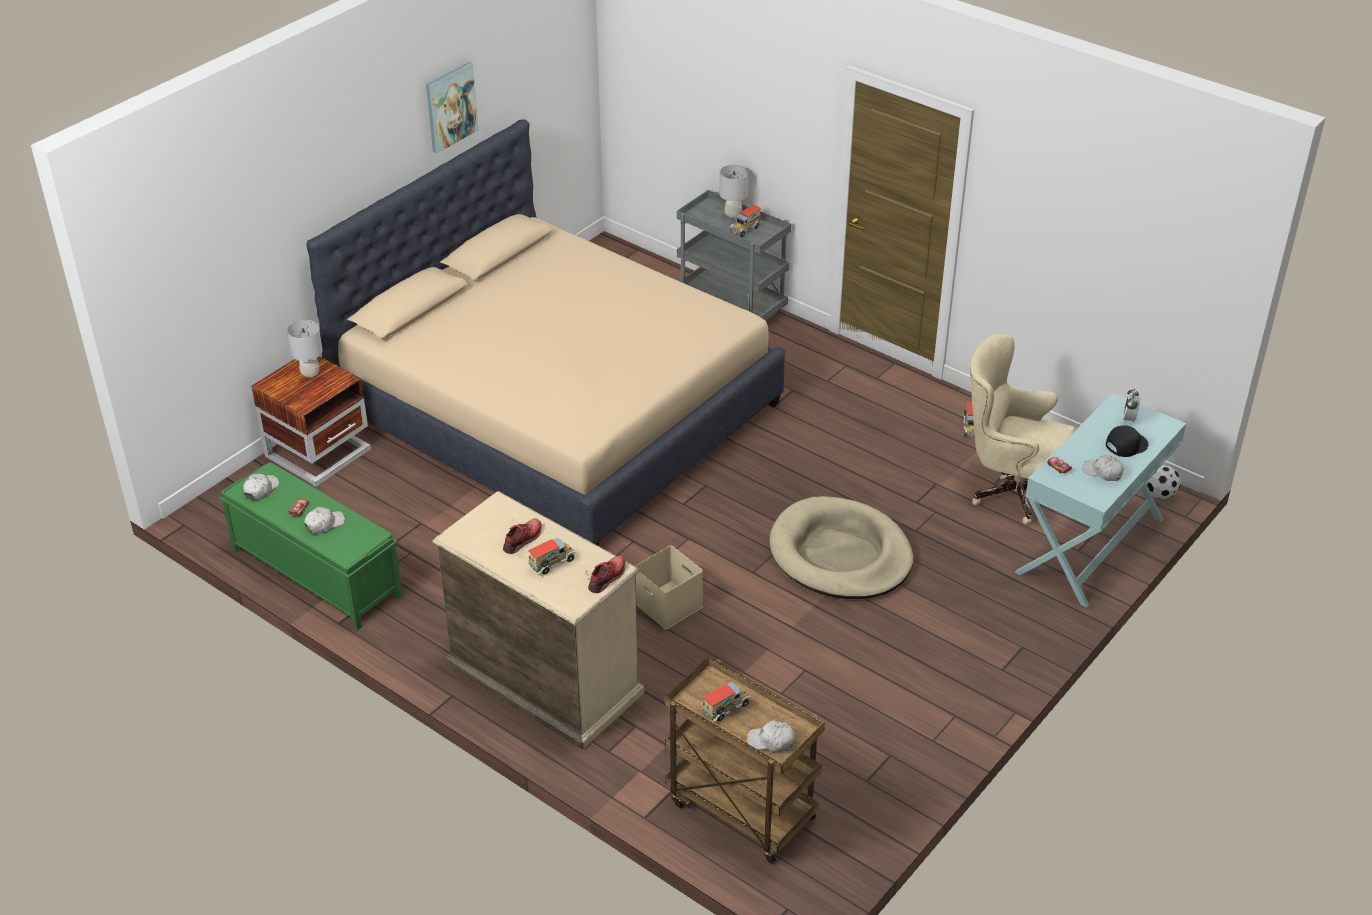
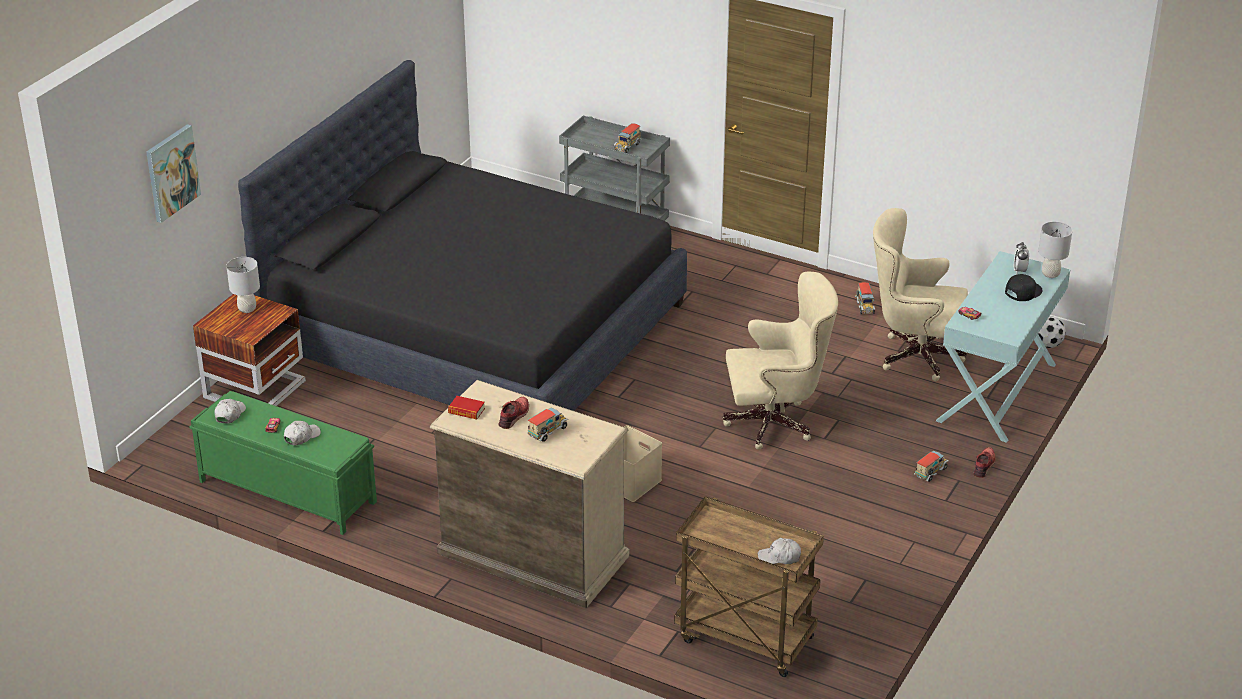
camera: 10 degrees left, 5 degrees down
beige bed [307,119,785,546] -> black bed [238,60,687,411]
picture [426,62,478,153] -> picture moved to [146,124,201,223]
red shoe [588,556,626,593] -> red shoe moved to [973,447,996,478]
toy truck [702,682,751,722] -> toy truck moved to [914,450,949,482]
grey table lamp [720,165,748,218] -> grey table lamp moved to [1038,222,1072,278]
beige dog bed [770,496,913,599] -> beige office chair [723,272,838,450]
white cap [1082,455,1124,481] -> none
none -> book [448,396,485,420]

